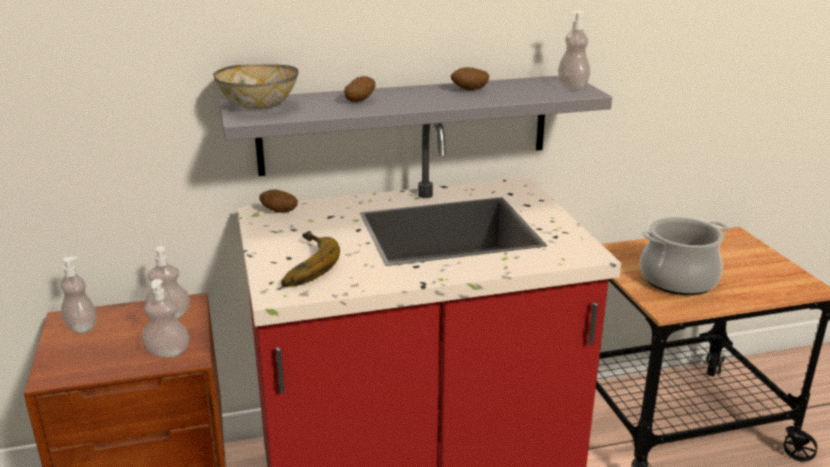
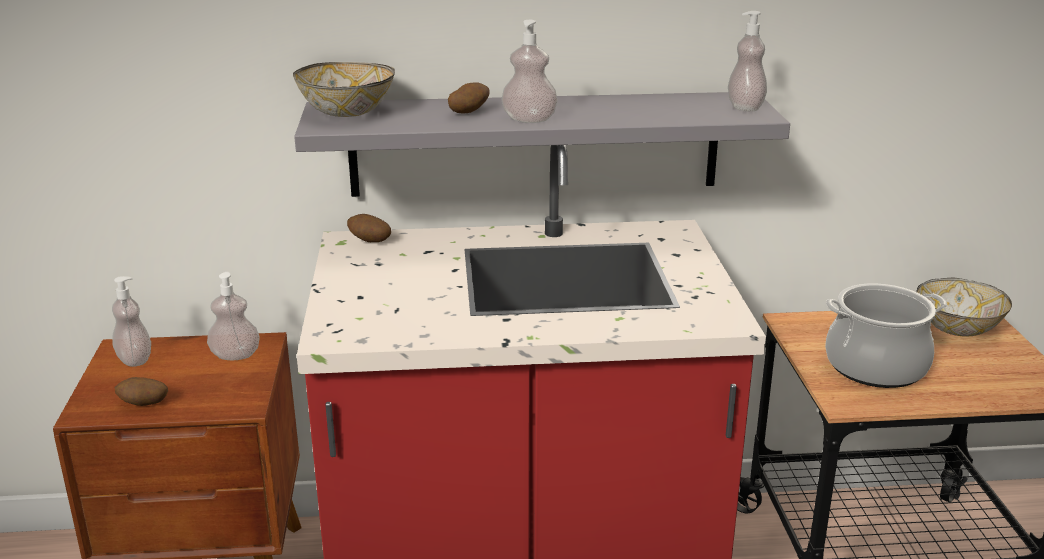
camera: 10 degrees right, 0 degrees up
soap dispenser [142,279,190,358] -> soap dispenser moved to [501,20,558,123]
banana [281,231,340,287] -> none
potato [451,67,489,91] -> potato moved to [114,377,168,406]
none -> bowl [917,278,1012,336]

